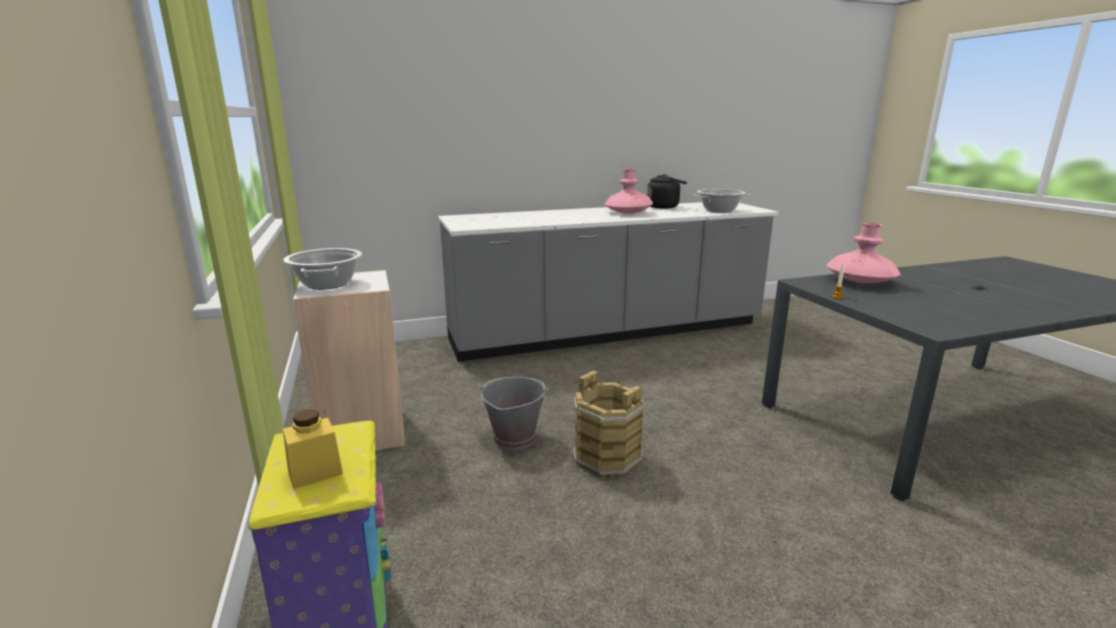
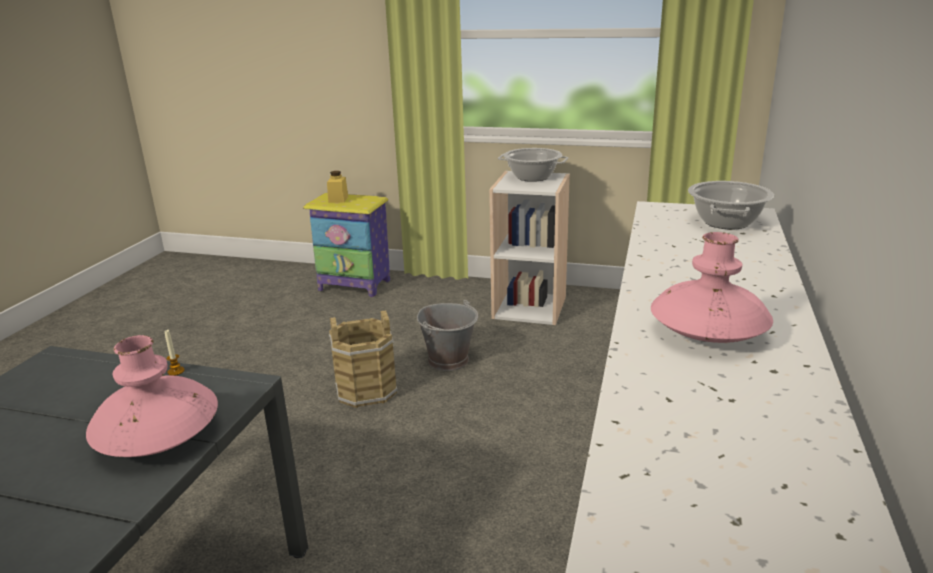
camera: 125 degrees right, 5 degrees up
black kettle [647,174,687,208] -> none
cooking pot [693,189,749,213] -> cooking pot moved to [688,181,774,229]

